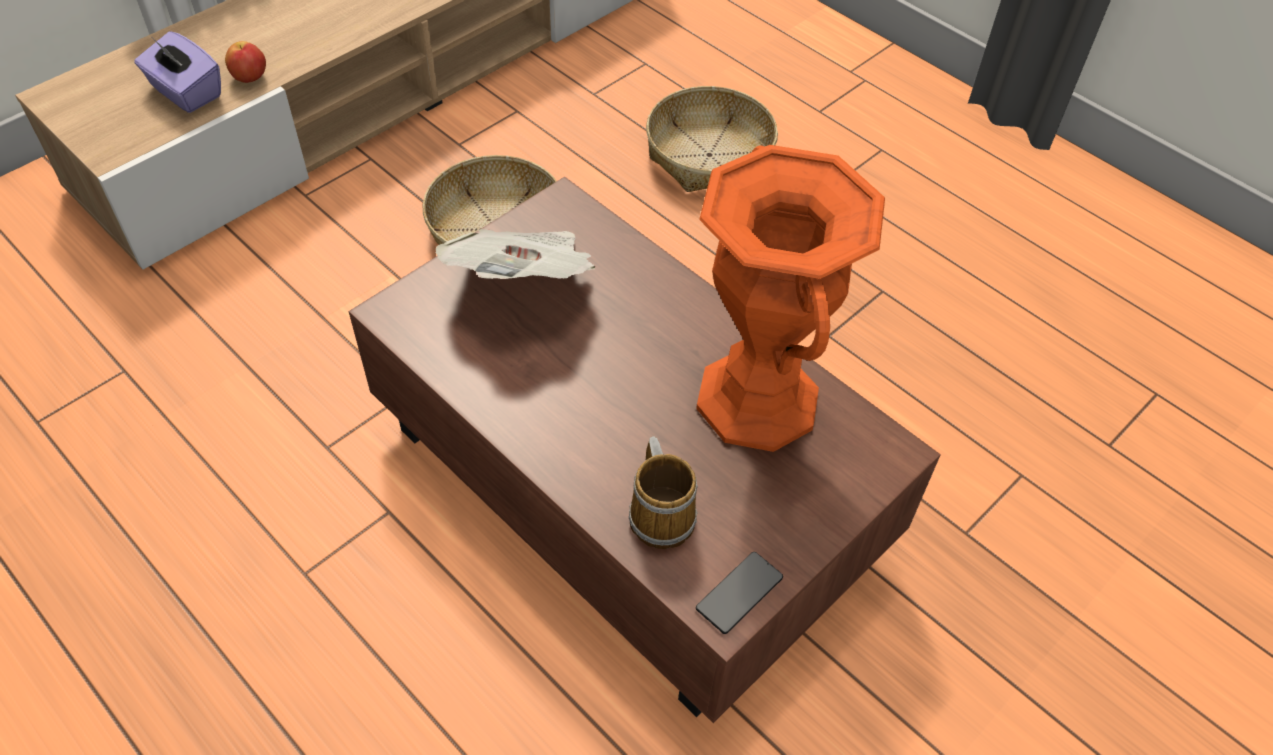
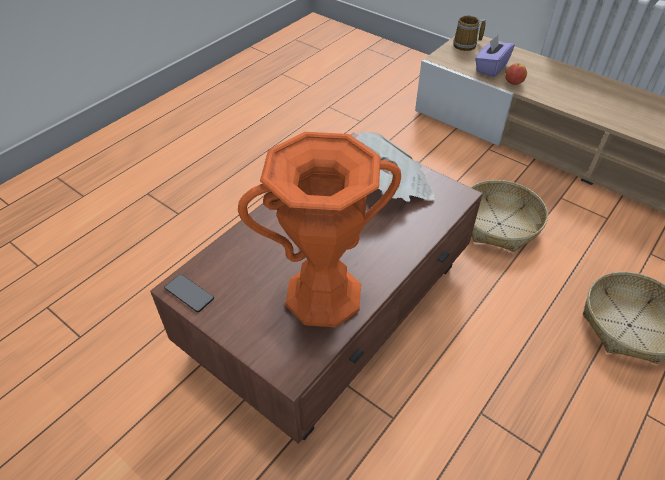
camera: 85 degrees right, 5 degrees down
mug [628,436,698,549] -> mug moved to [453,16,486,51]

